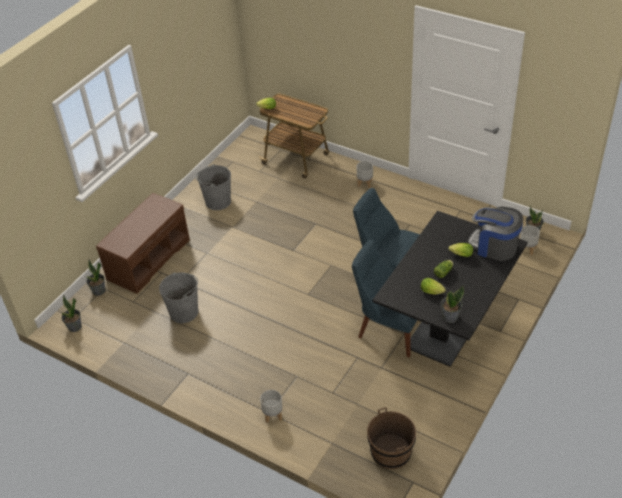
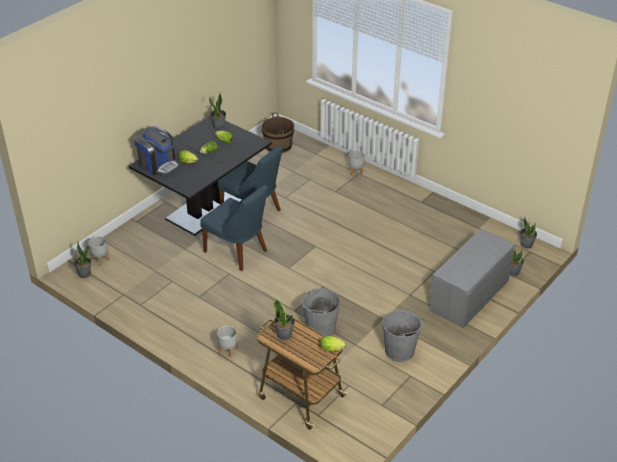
camera: 175 degrees left, 5 degrees down
brown bench [96,193,190,294] -> grey bench [429,229,515,328]
grey bucket [159,272,198,323] -> grey bucket moved to [301,288,340,336]
none -> potted plant [273,299,295,340]

